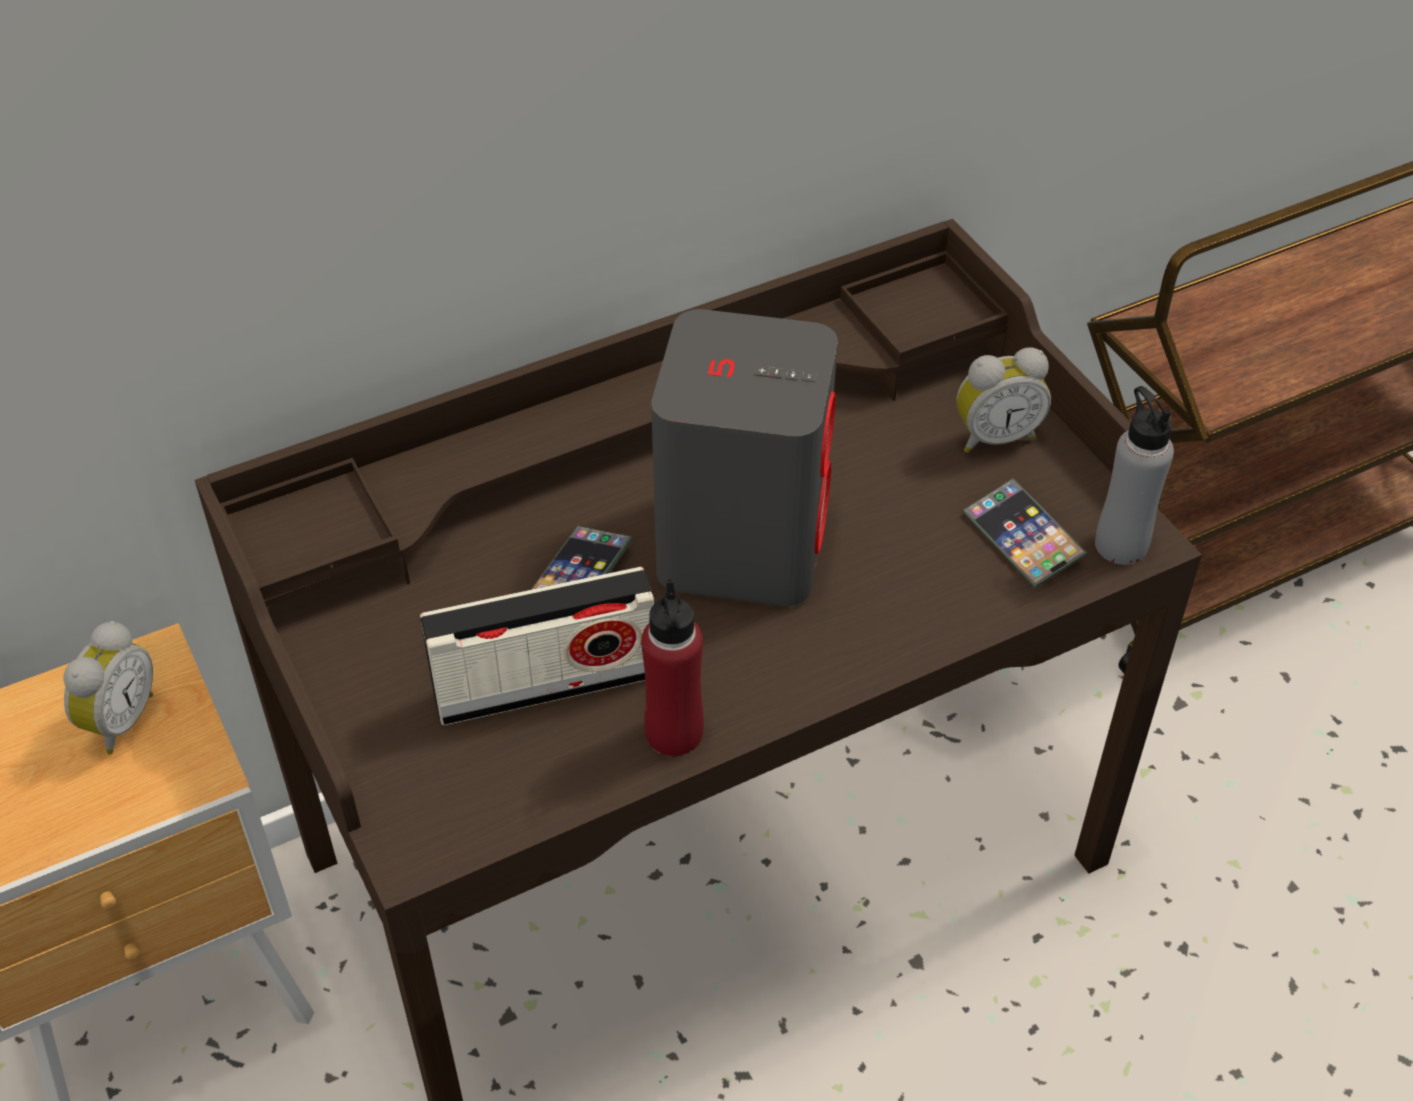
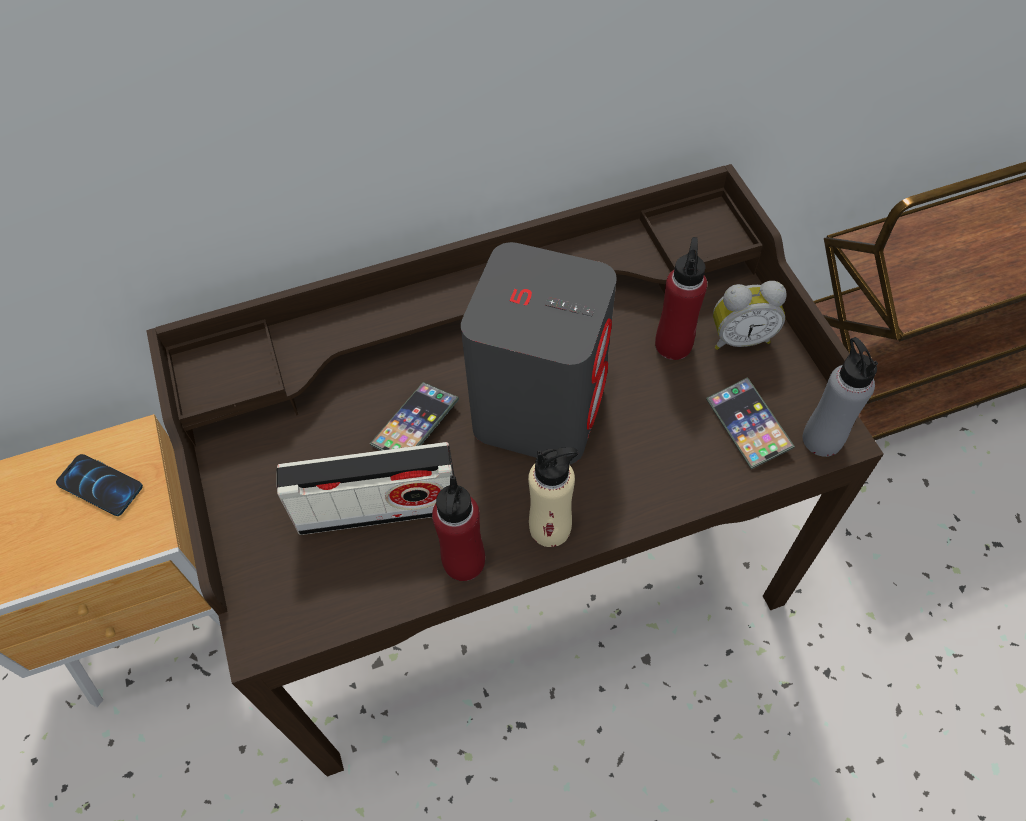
camera: 10 degrees right, 10 degrees up
alarm clock [63,621,153,755] -> phone [56,454,143,516]
none -> beige bottle [528,447,578,547]
none -> red bottle [655,237,707,360]

